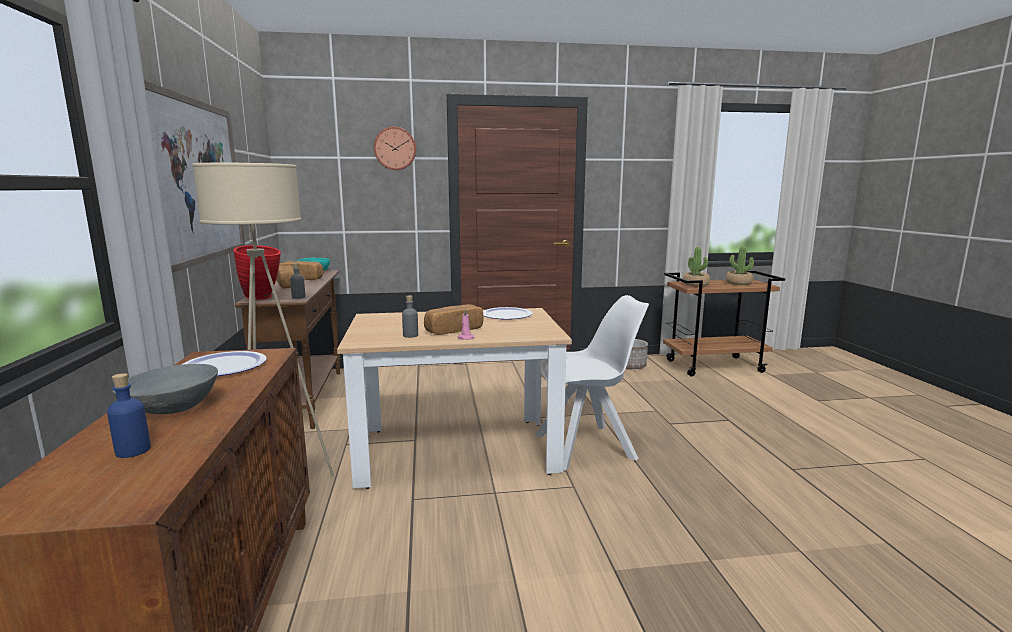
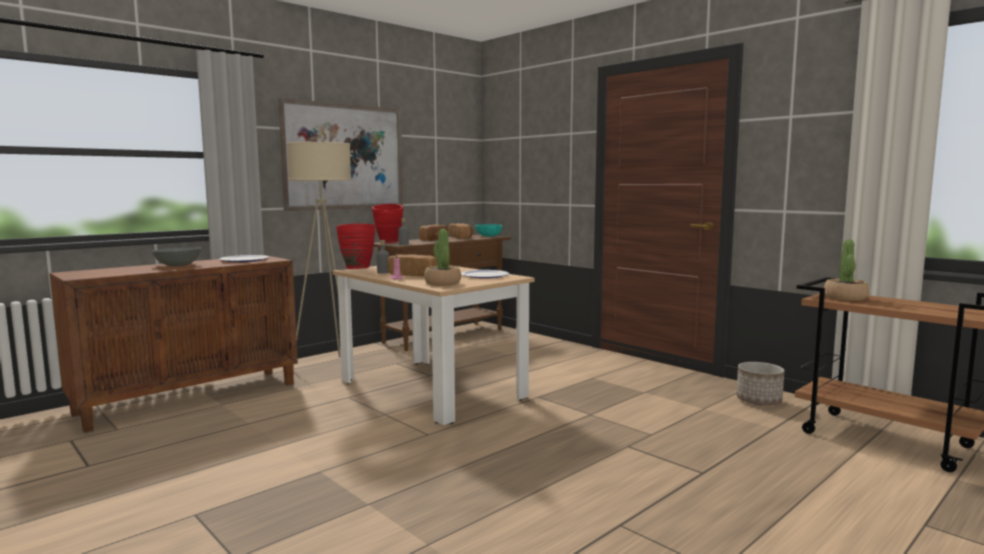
camera: 55 degrees right, 5 degrees down
blue bottle [107,373,151,458] -> none
wall clock [374,127,416,170] -> none
white chair [536,295,649,471] -> none
potted plant [726,246,754,285] -> potted plant moved to [424,229,461,286]
none -> red vase [336,224,375,269]

